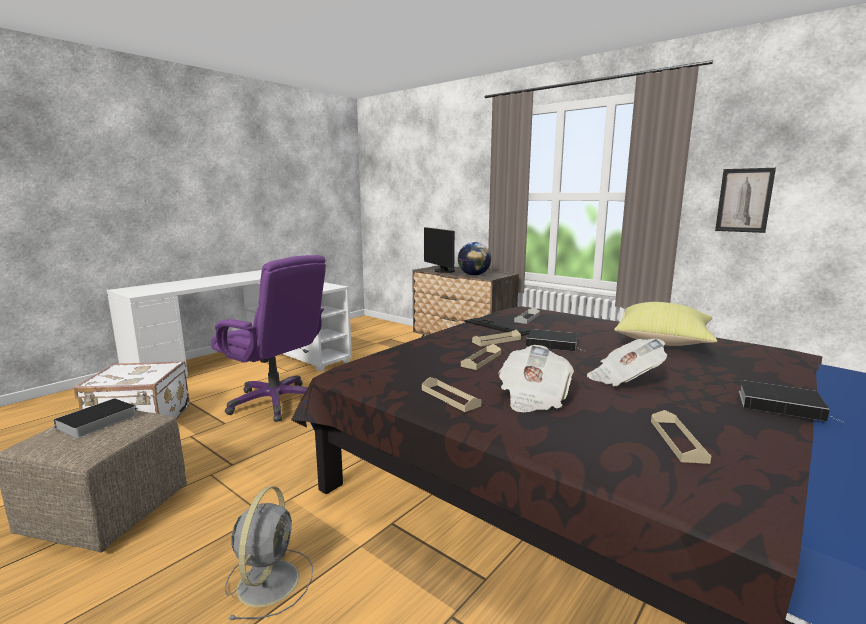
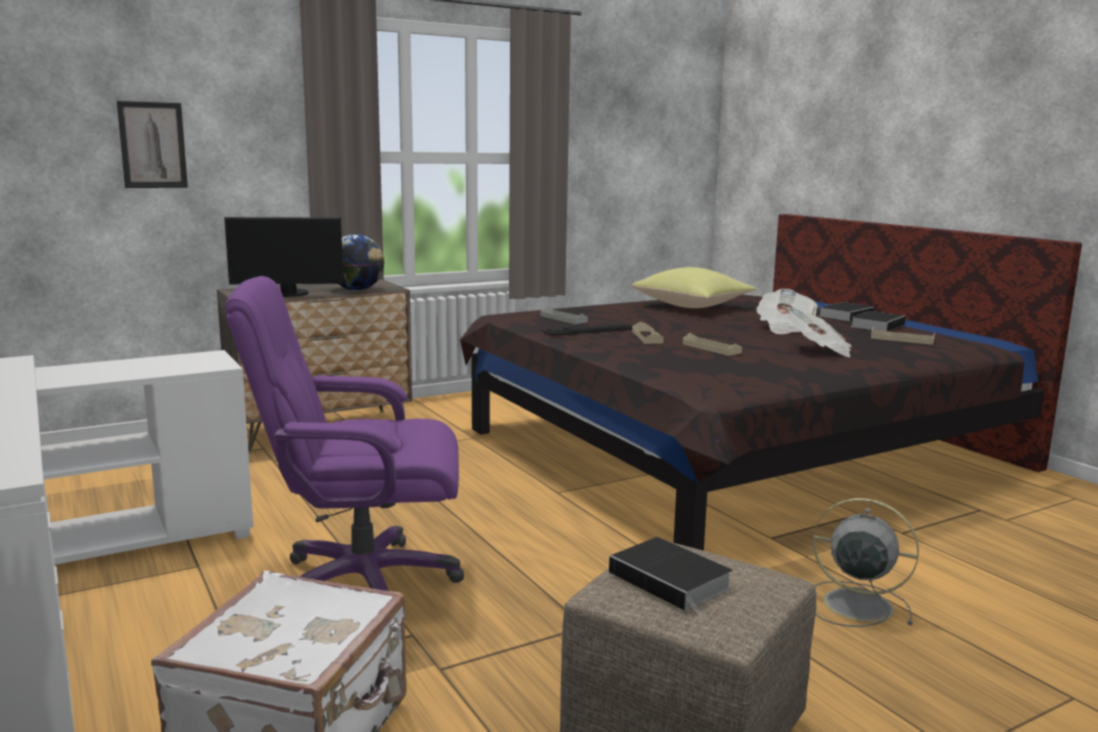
camera: 70 degrees left, 0 degrees up
purple office chair [211,255,326,422] -> purple office chair turned 150 degrees counterclockwise [225,276,464,591]
beige tray [422,377,481,412] -> none
book [526,329,584,351] -> book moved to [850,311,906,331]
picture [715,168,776,233] -> picture moved to [117,101,188,188]

